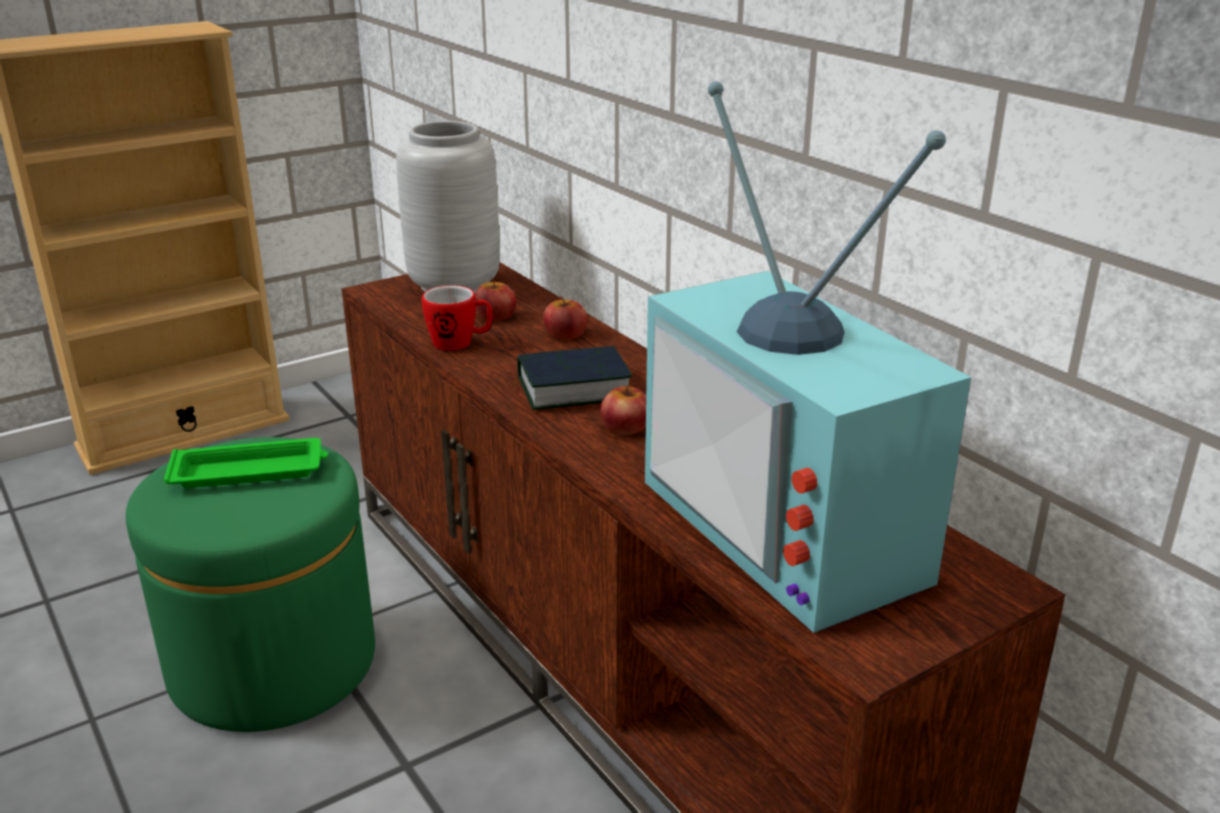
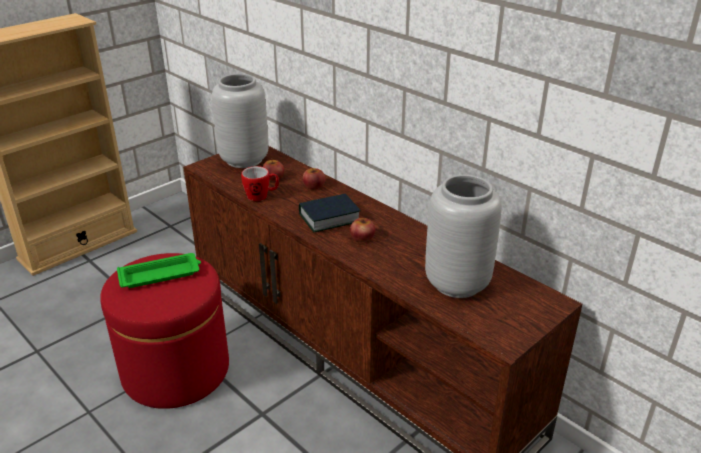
camera: 10 degrees left, 5 degrees up
green ottoman [126,437,375,732] -> red ottoman [100,253,229,409]
television [645,81,971,633] -> grey vase [425,175,502,298]

